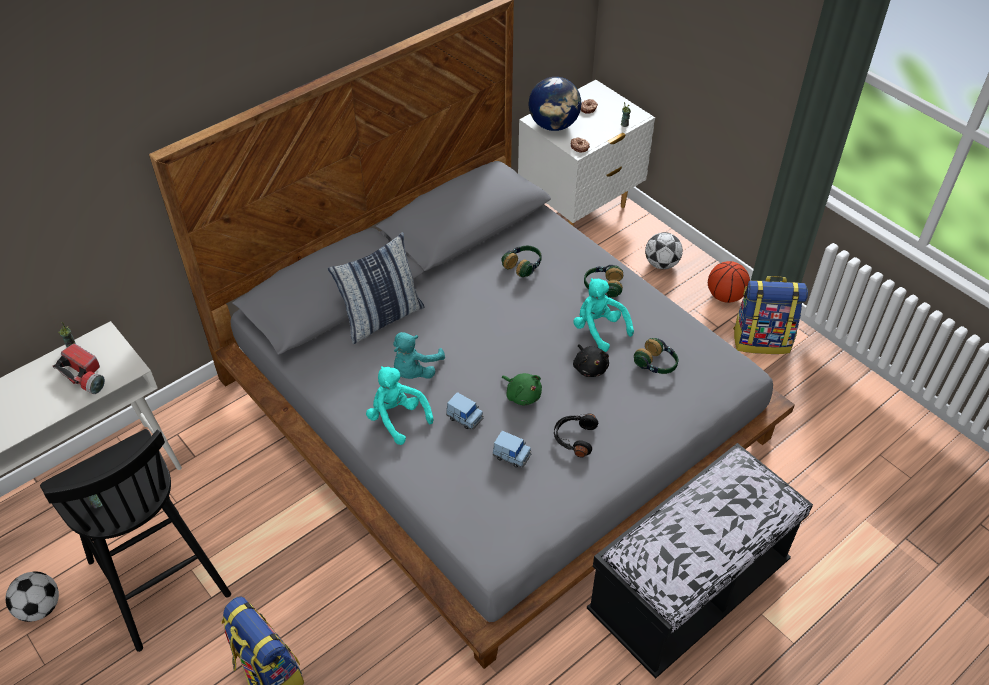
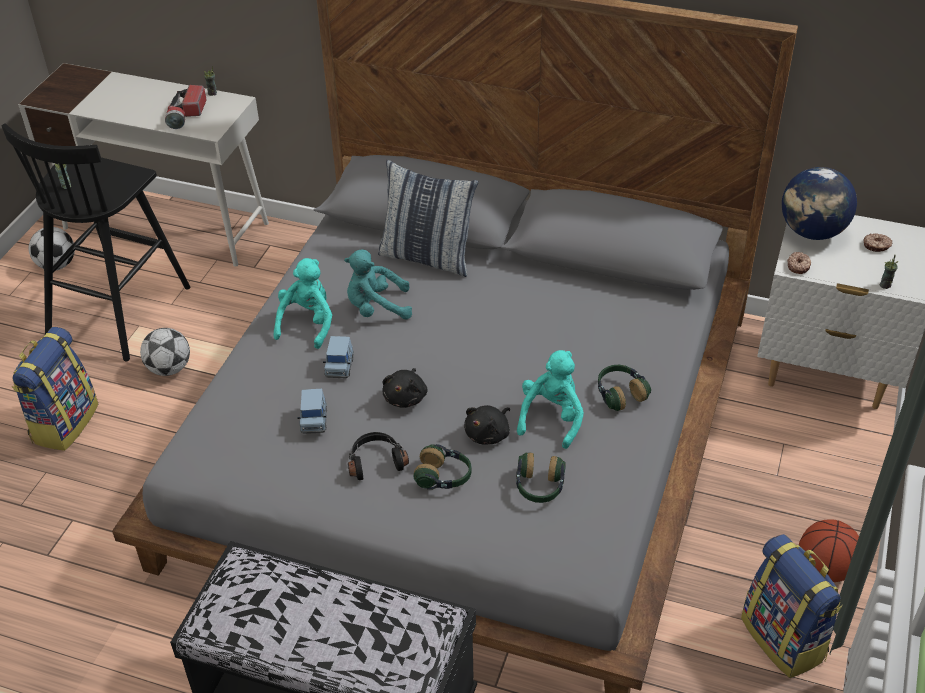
camera: 60 degrees right, 5 degrees down
headphones [501,246,541,277] -> headphones moved to [413,444,472,490]
green plush toy [502,373,542,406] -> black plush toy [382,368,428,408]
football [645,232,683,269] -> football moved to [140,328,190,376]

